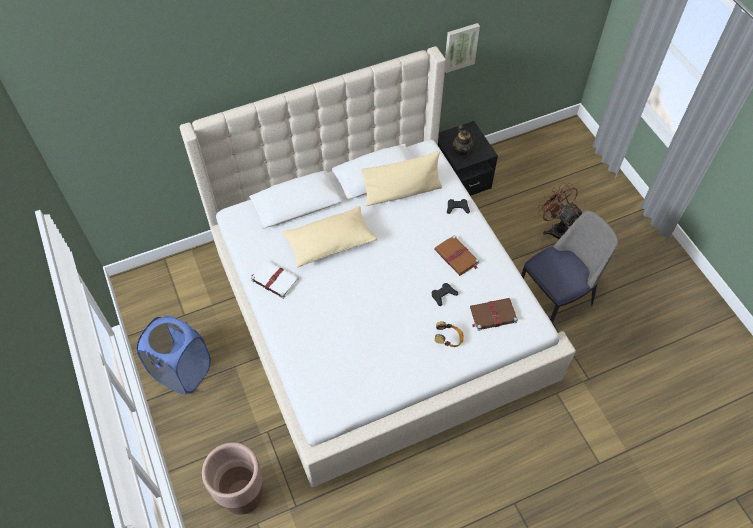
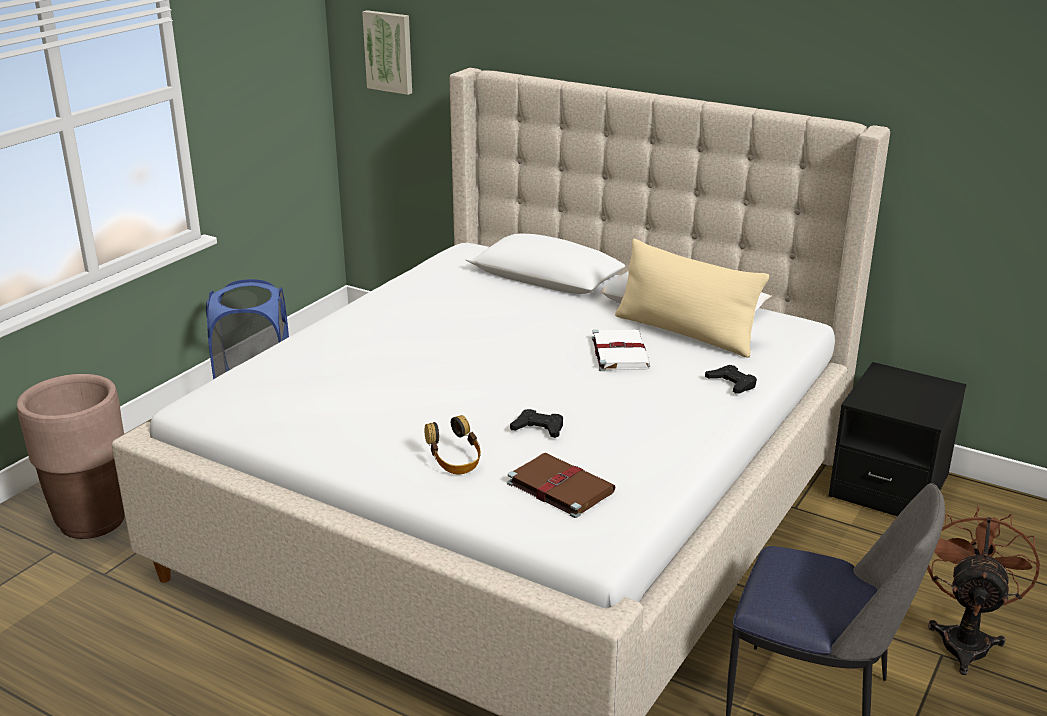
camera: 55 degrees right, 30 degrees down
white book [251,260,299,299] -> white book moved to [592,330,651,371]
beige pillow [282,206,377,268] -> none
brown book [434,235,479,276] -> none
picture [445,23,480,73] -> picture moved to [362,10,412,95]
teapot [453,125,474,155] -> none

